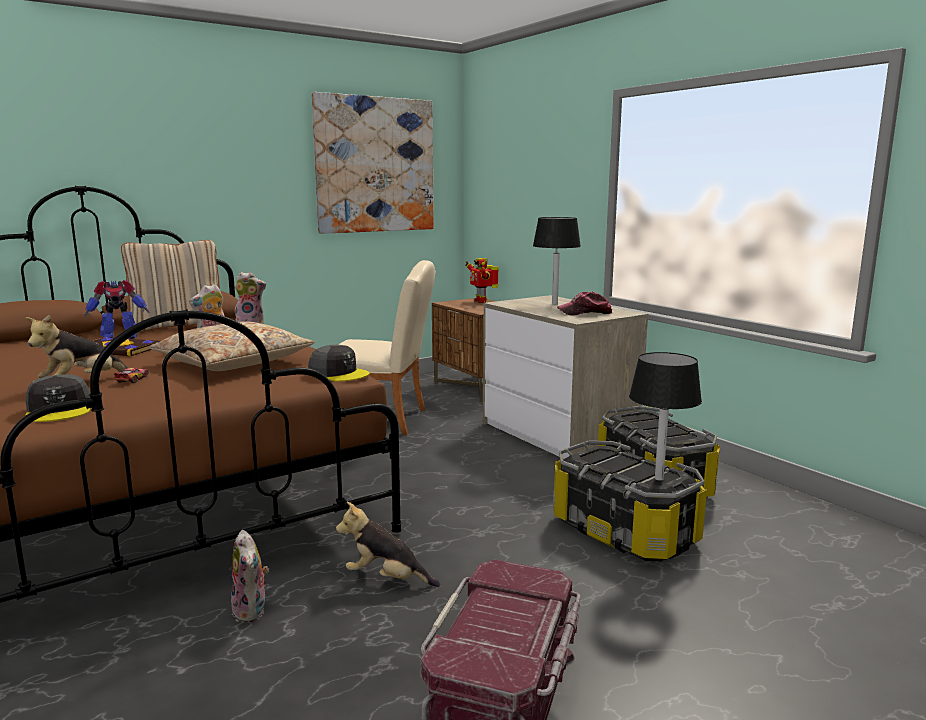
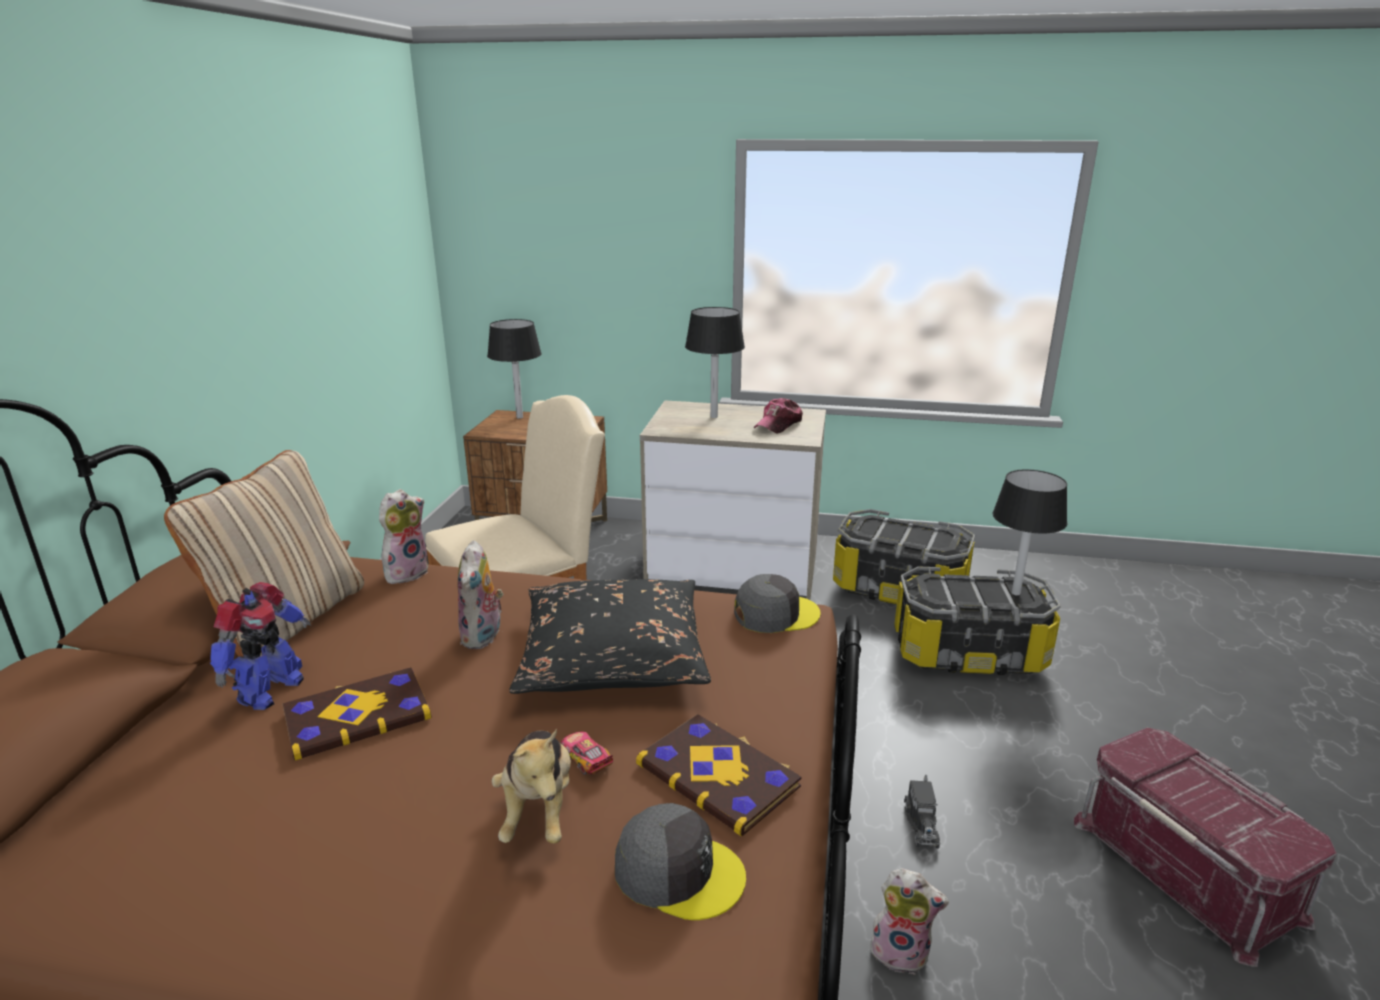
camera: 45 degrees left, 10 degrees up
beige pillow [149,321,314,371] -> black pillow [510,579,711,694]
picture [312,92,434,234] -> none
plush toy [336,502,440,587] -> toy truck [904,775,940,848]
toy robot [465,258,499,303] -> black table lamp [487,319,542,419]
none -> book [636,714,802,836]

